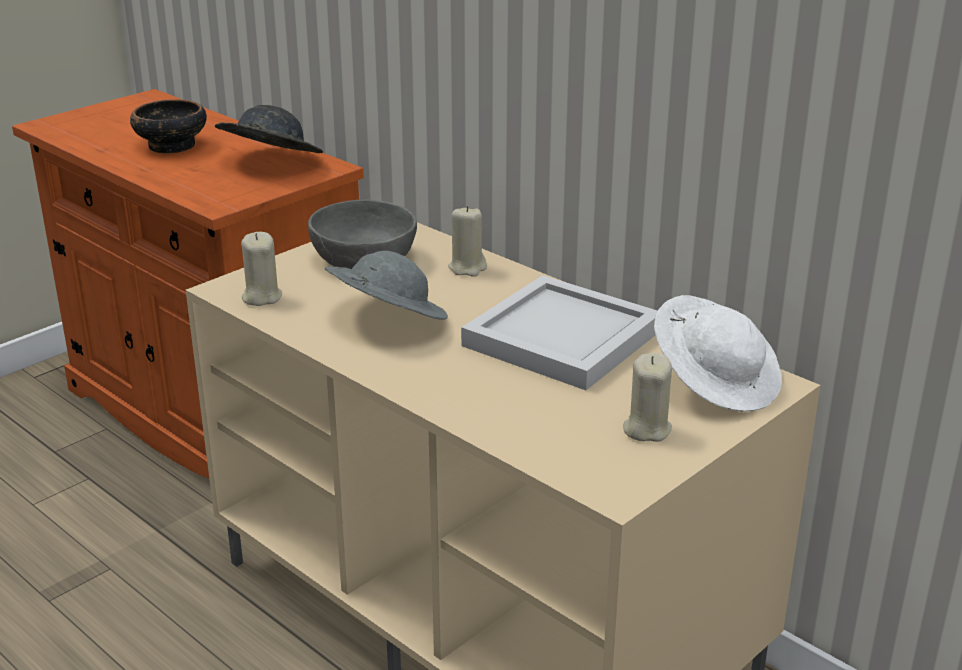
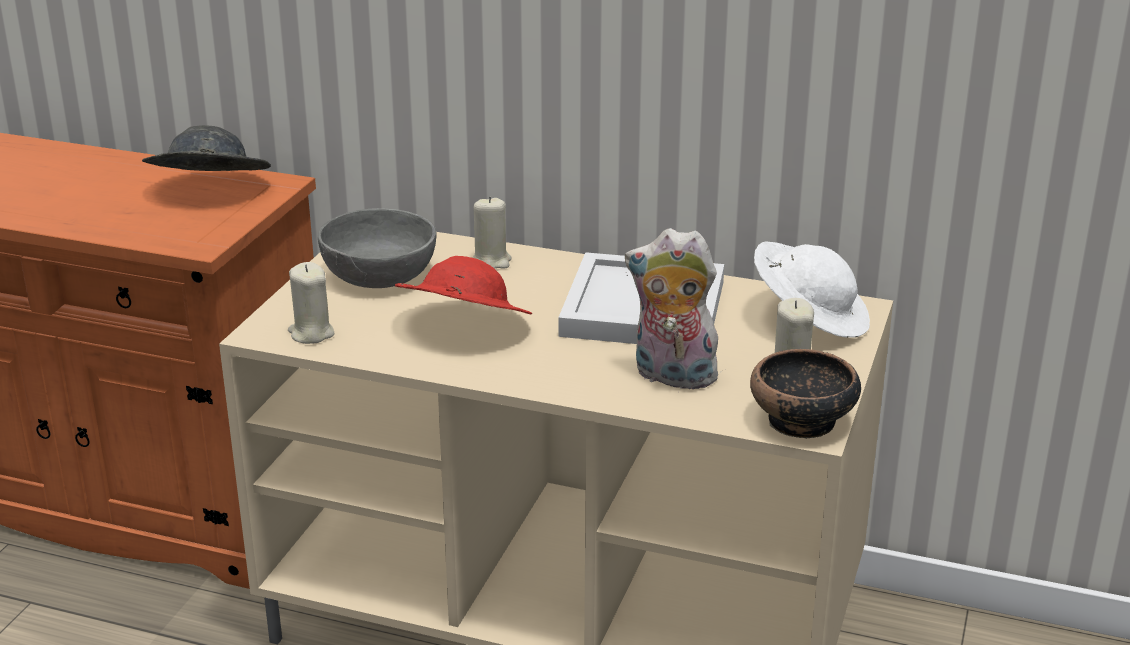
camera: 25 degrees left, 0 degrees up
bowl [130,99,207,154] -> bowl moved to [750,349,861,439]
grey hat [325,251,448,320] -> red hat [395,256,532,315]
none -> plush toy [625,228,722,389]

